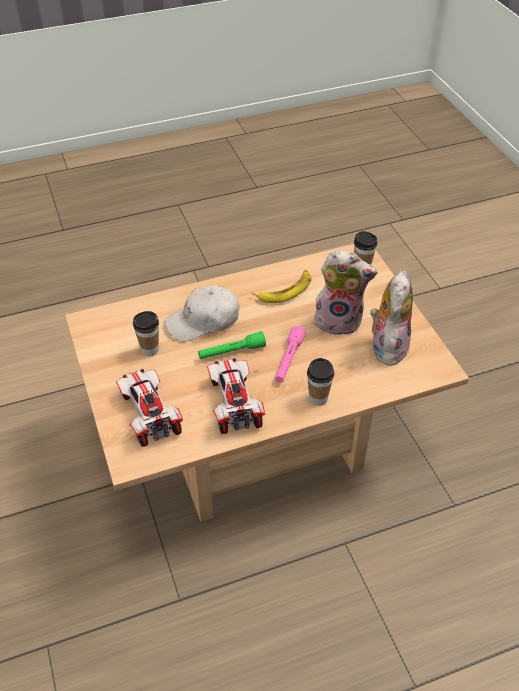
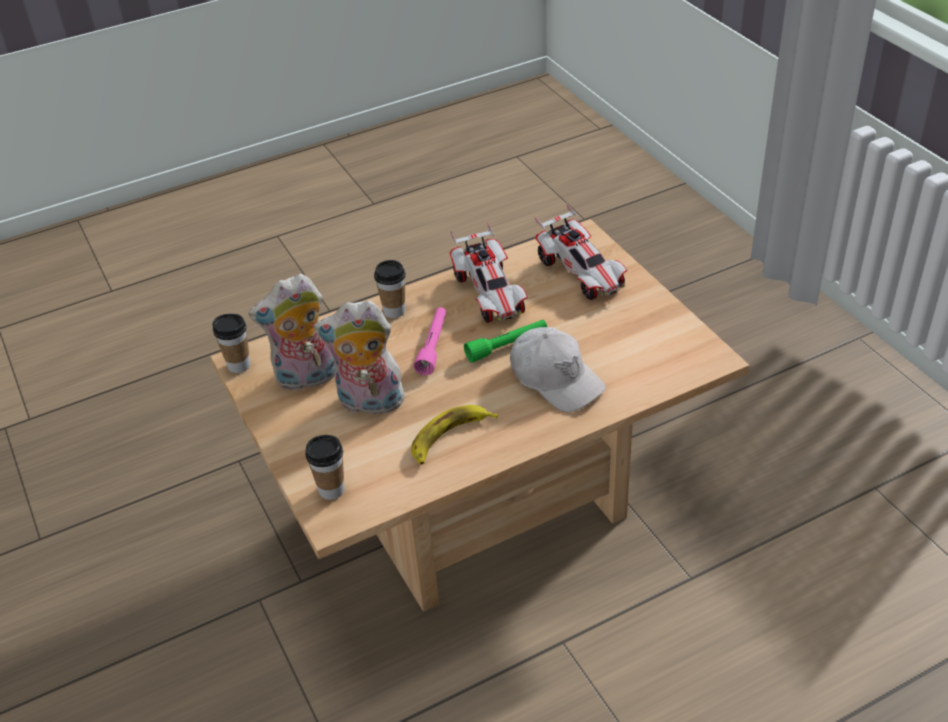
camera: 175 degrees right, 5 degrees down
cup [133,311,159,356] -> cup moved to [212,313,250,373]
white cap [165,285,239,342] -> white cap turned 75 degrees clockwise [510,327,606,412]
plush toy [370,270,413,366] -> plush toy turned 60 degrees clockwise [248,274,335,392]

